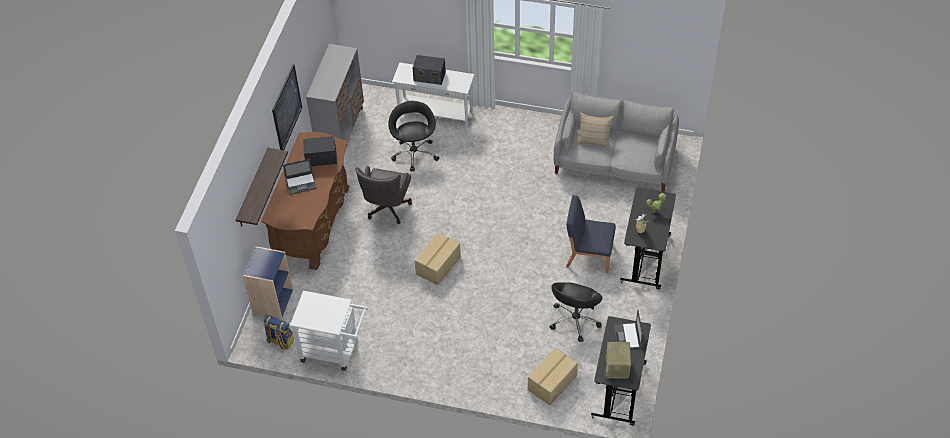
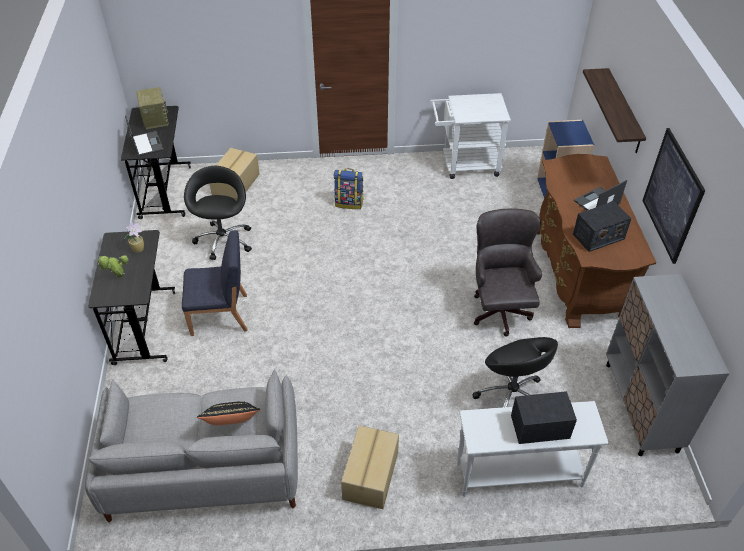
camera: 160 degrees right, 5 degrees down
backpack [263,315,294,350] -> backpack moved to [334,168,364,209]
cardboard box [415,232,461,285] -> cardboard box moved to [341,425,399,509]
beige pillow [576,112,614,149] -> black pillow [197,401,260,425]

